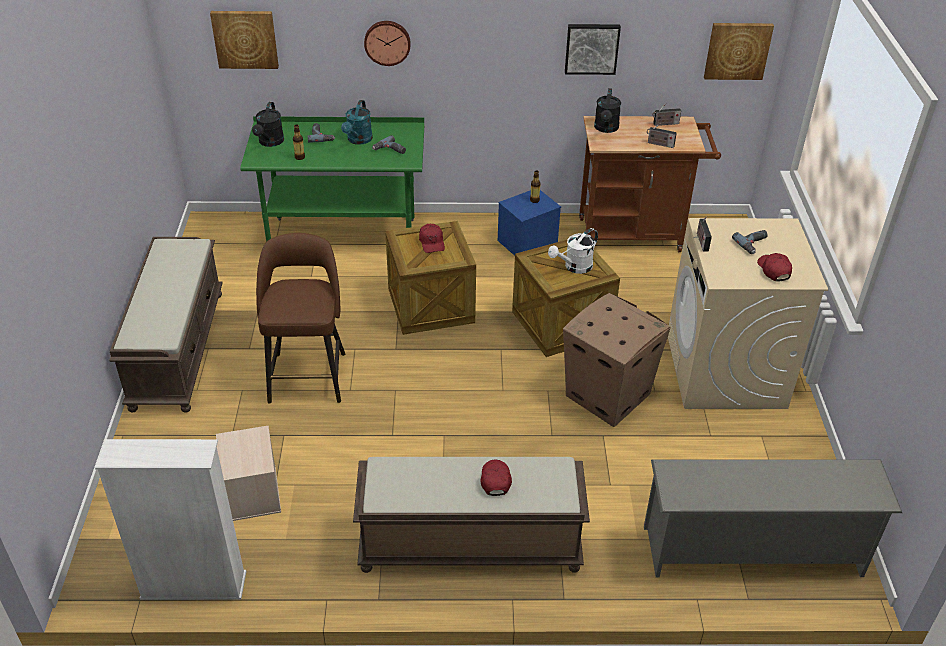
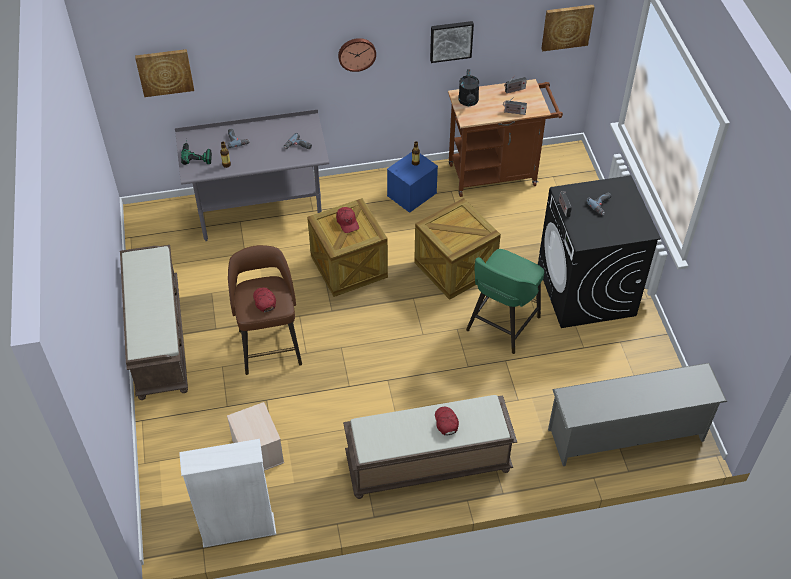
camera: 10 degrees left, 10 degrees up
green desk [240,116,424,242] -> grey desk [175,109,329,241]
black watering can [252,102,284,147] -> power drill [181,139,212,165]
turquoise watering can [341,100,373,145] -> none
wall clock [364,21,411,66] -> wall clock moved to [338,38,376,72]
white watering can [548,228,598,274] -> none
cardboard box [563,293,671,427] -> green stool [466,249,544,354]
beige washing machine [668,218,828,409] -> black washing machine [538,175,661,328]
red cap [757,253,792,281] -> red cap moved to [253,287,276,312]

